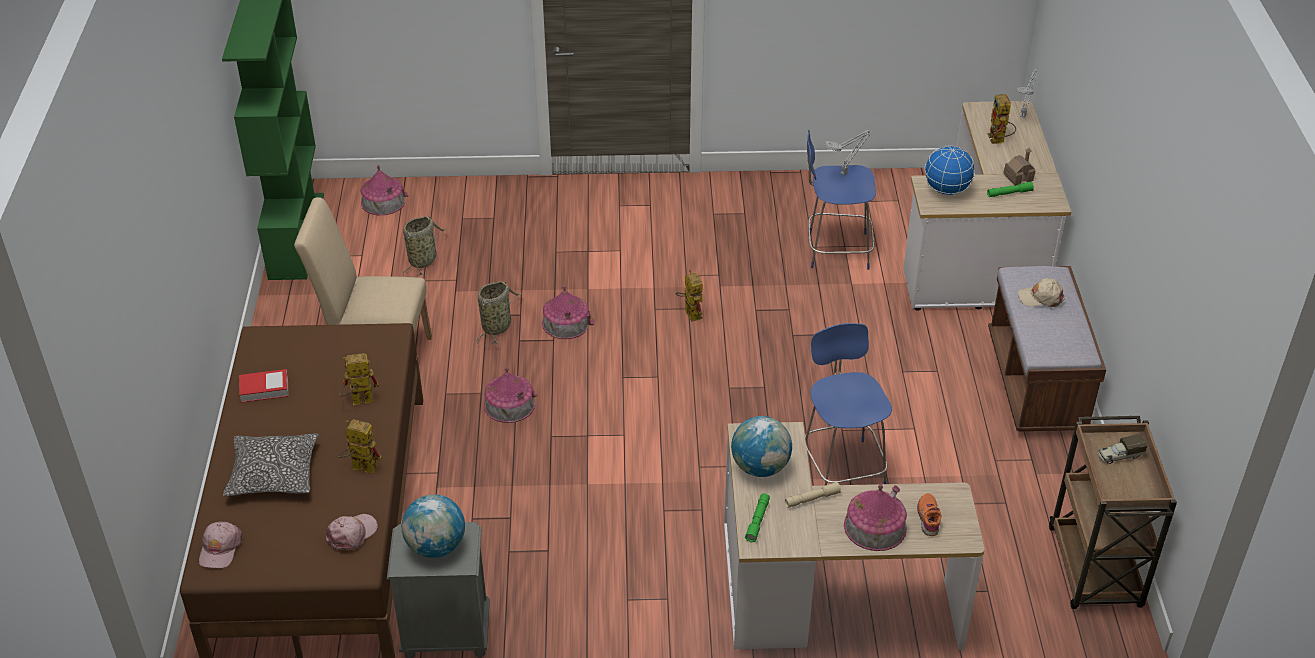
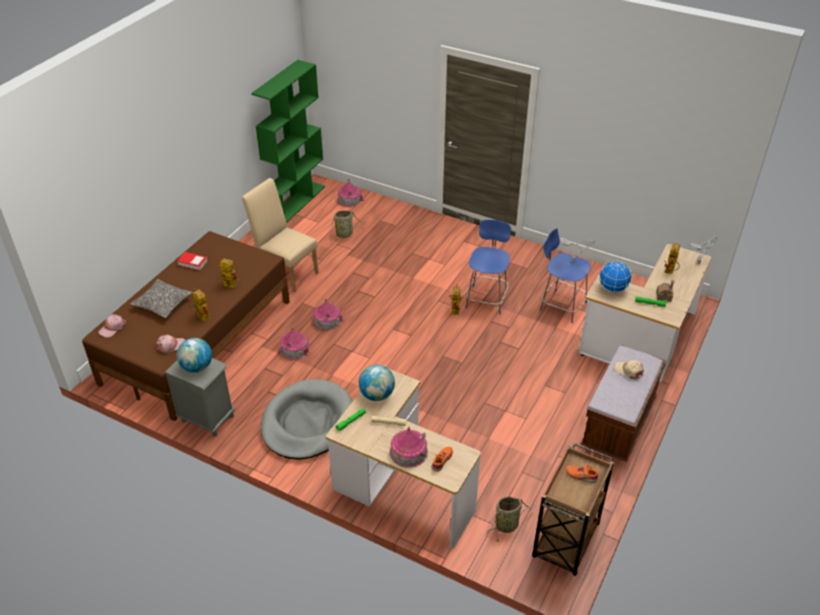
camera: 30 degrees right, 0 degrees up
basket [476,281,522,345] -> basket moved to [486,497,536,542]
toy house [542,285,595,339] -> toy house moved to [280,327,311,360]
blue stool [805,323,892,485] -> blue stool moved to [466,220,511,314]
toy truck [1098,434,1147,464] -> orange shoe [566,465,599,483]
none -> grey dog bed [261,379,352,460]

